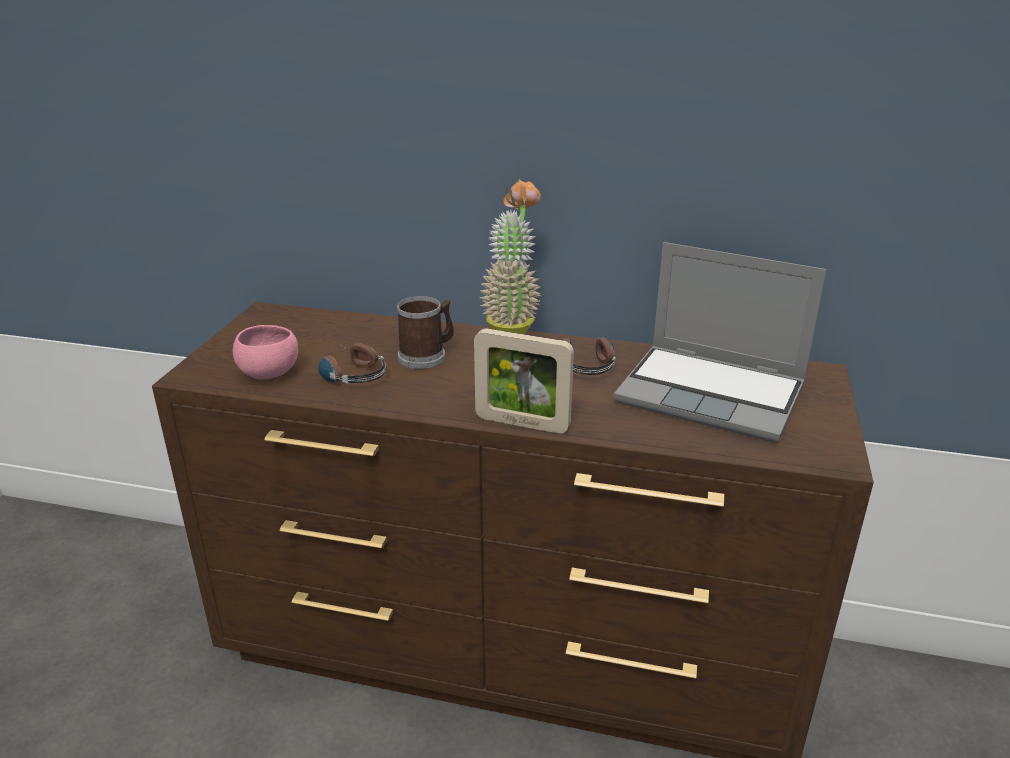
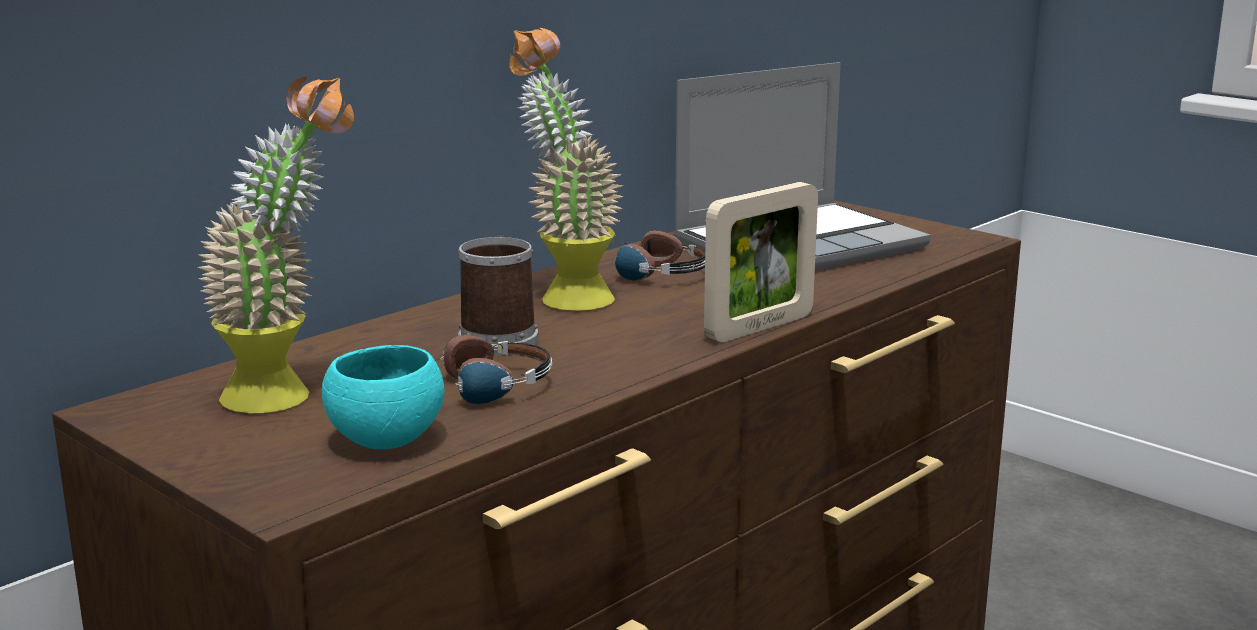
camera: 60 degrees left, 10 degrees down
pink bowl [233,325,298,379] -> turquoise bowl [322,345,445,449]
none -> potted plant [198,77,354,413]

